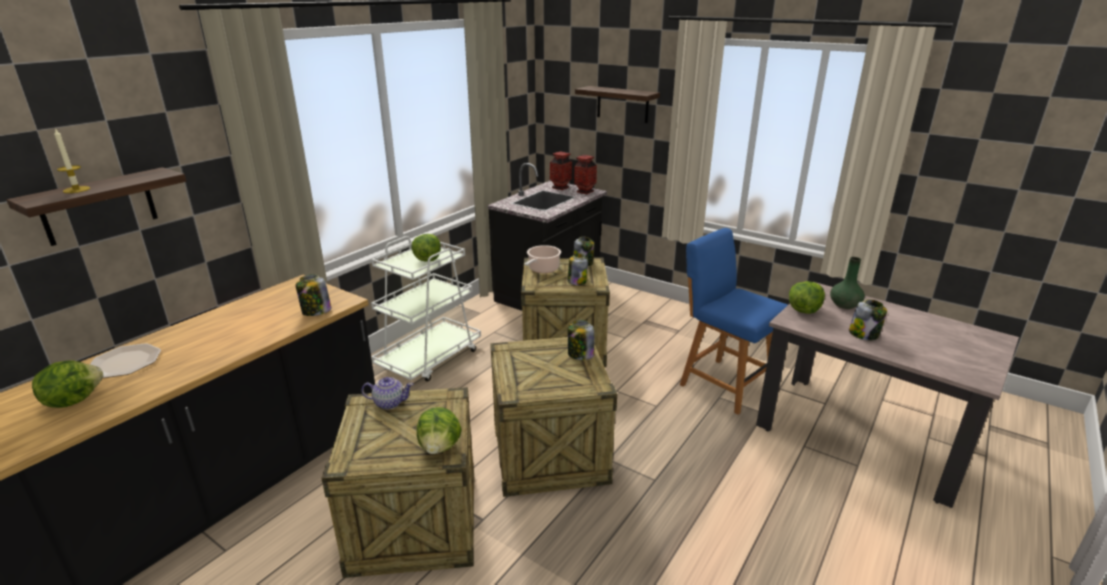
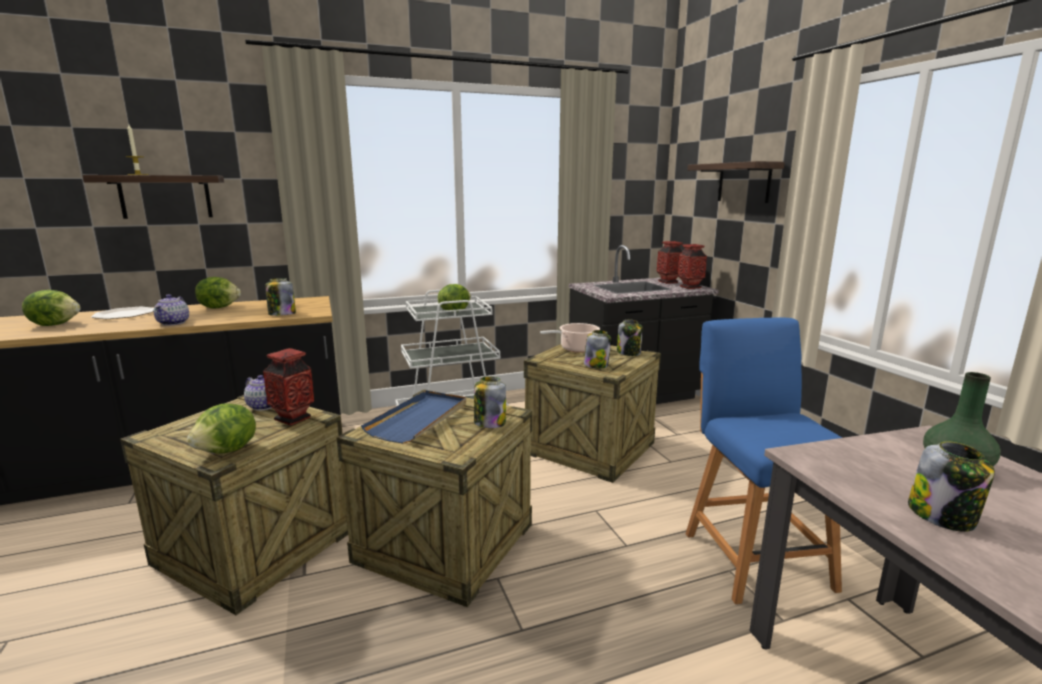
camera: 35 degrees right, 10 degrees down
lettuce [789,281,825,314] -> lettuce moved to [195,277,241,308]
none -> teapot [154,294,189,326]
none -> vase [263,348,314,425]
none -> blue tray [361,391,466,443]

